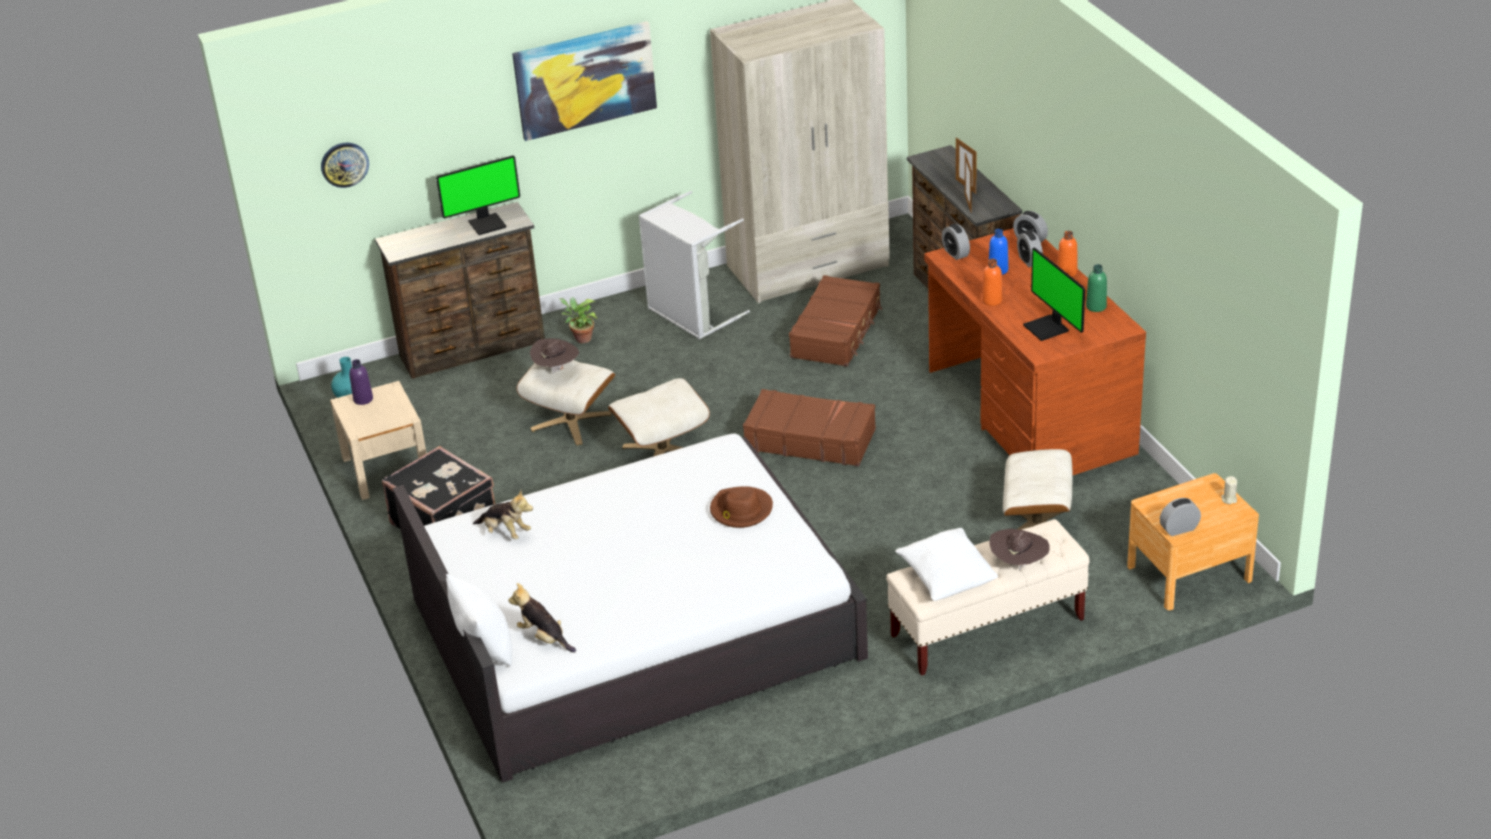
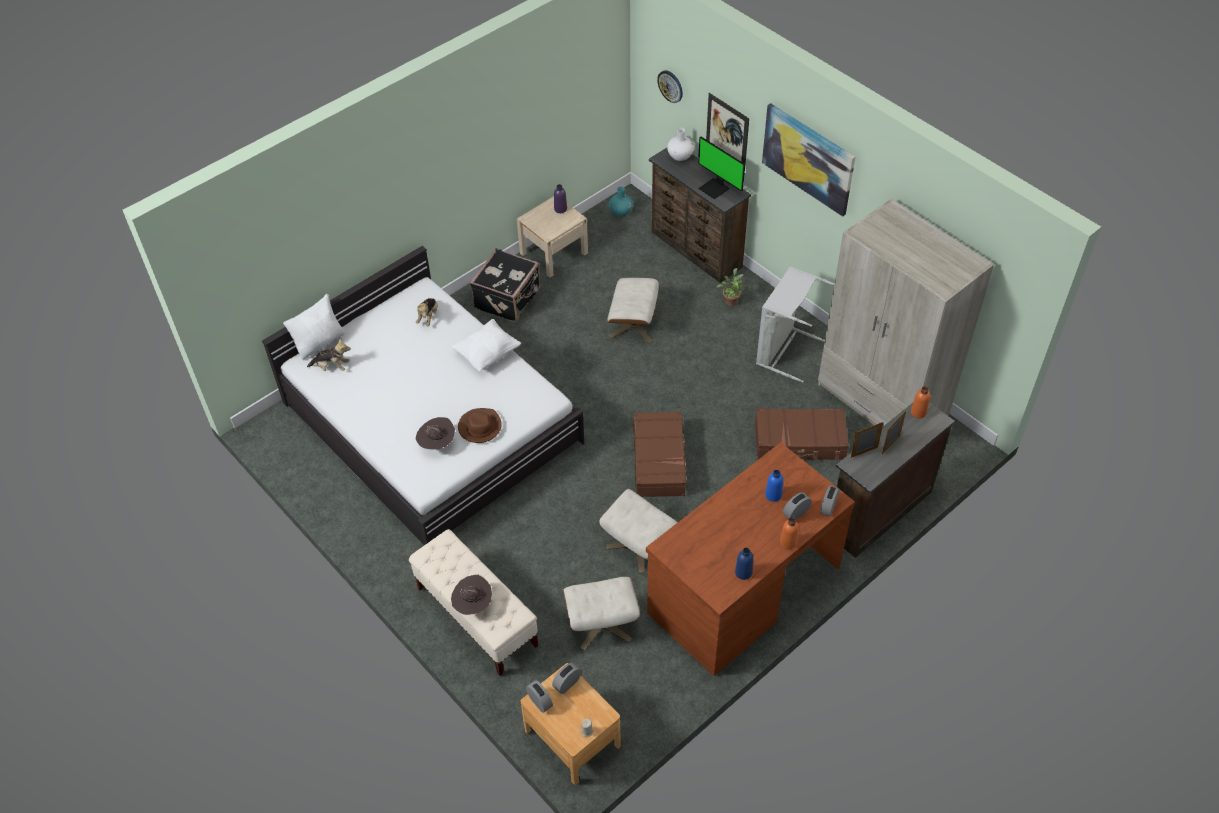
camera: 70 degrees right, 15 degrees up
plush toy [508,583,576,652] -> plush toy turned 75 degrees clockwise [307,339,351,371]
brown hat [530,338,579,374] -> brown hat moved to [415,417,455,450]
beige ottoman [608,378,710,457] -> beige ottoman moved to [599,489,678,573]
white pillow [895,528,998,601] -> white pillow moved to [450,319,521,371]
alarm clock [942,224,970,260] -> alarm clock moved to [552,663,582,694]
orange bottle [982,259,1002,306] -> orange bottle moved to [911,386,930,418]
monitor [1023,247,1085,341] -> none
green bottle [1086,264,1107,312] -> blue bottle [735,548,754,580]
none -> white vase [667,128,694,161]
none -> picture [706,93,749,164]

